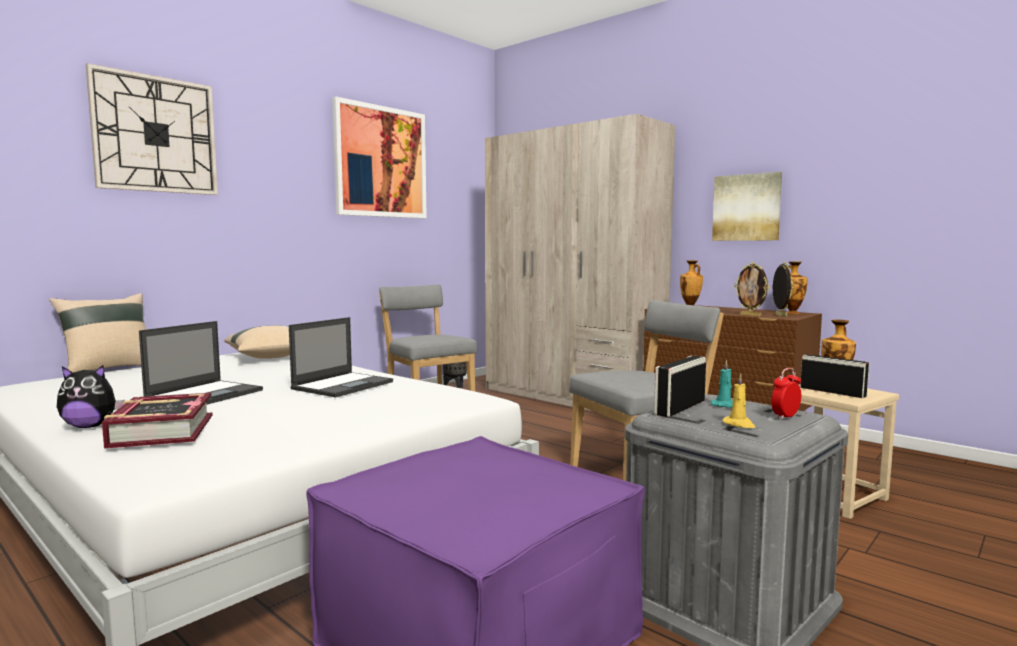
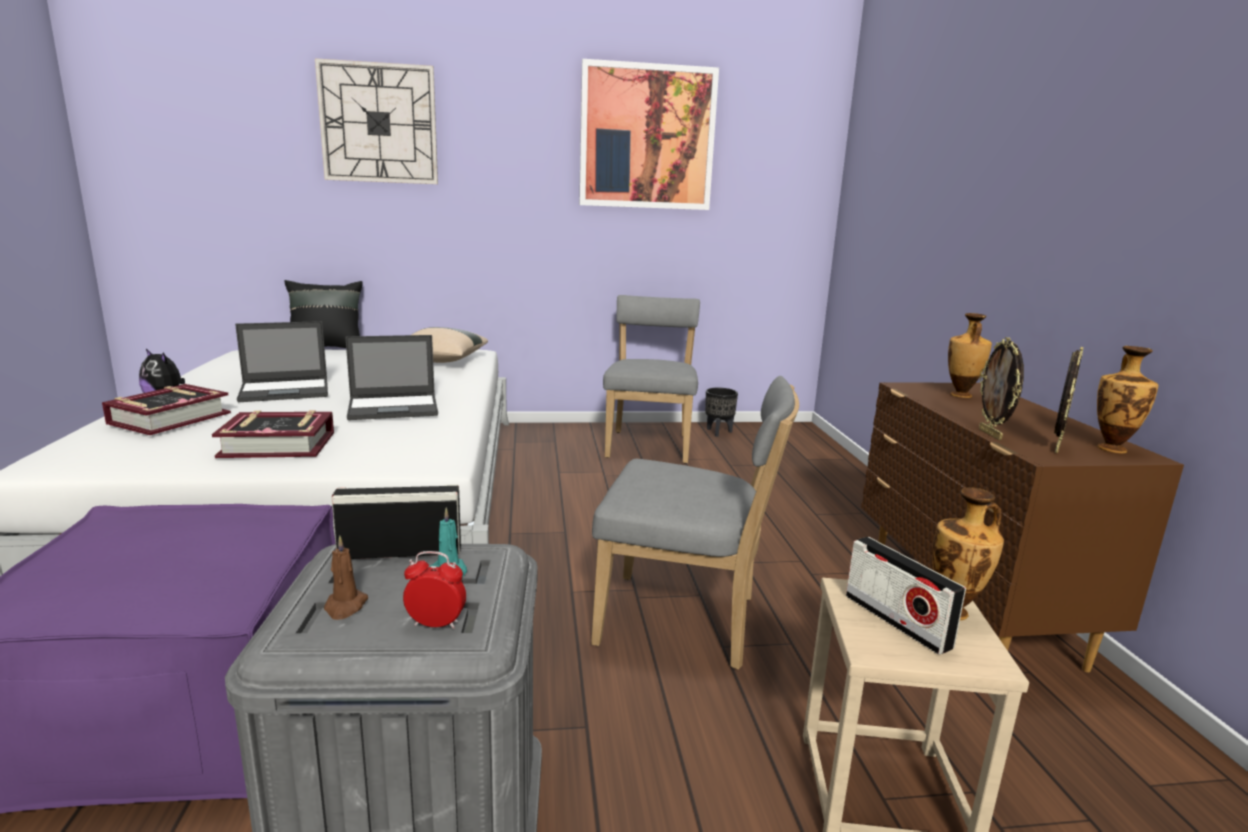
camera: 40 degrees right, 10 degrees up
beige pillow [49,293,146,372] -> black pillow [284,280,363,348]
beige wardrobe [485,114,675,411] -> none
picture [712,172,782,241] -> none
yellow candle [723,374,755,428] -> brown candle [324,536,368,620]
radio [800,354,870,398] -> radio turned 150 degrees clockwise [846,537,966,655]
none -> book [212,410,334,458]

